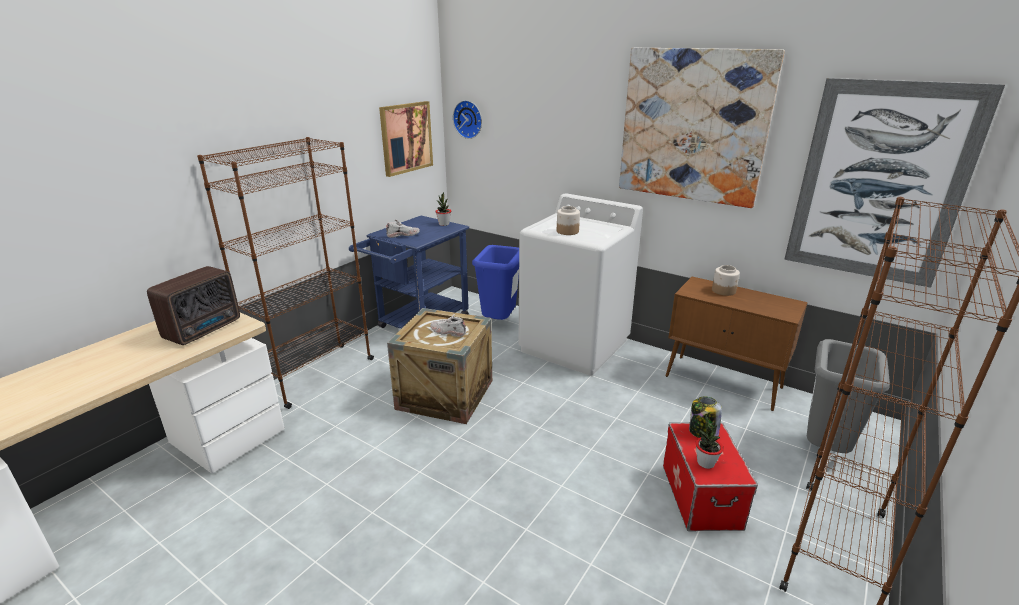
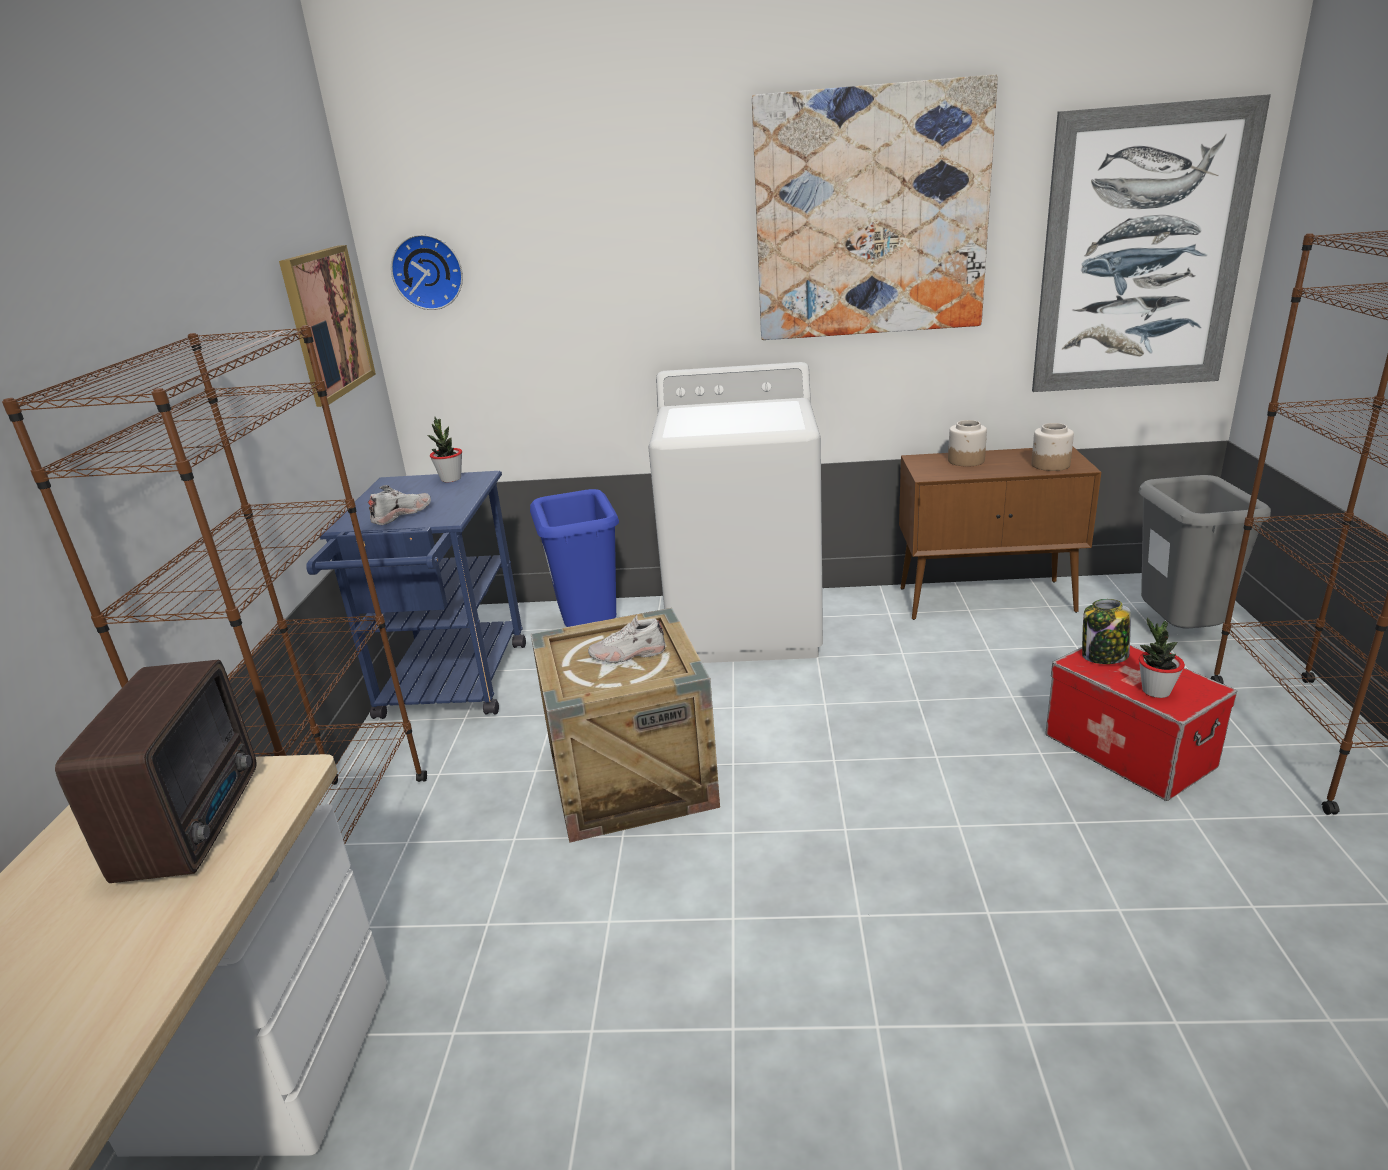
camera: 30 degrees left, 0 degrees up
jar [557,206,580,235] -> jar moved to [1031,423,1074,471]

